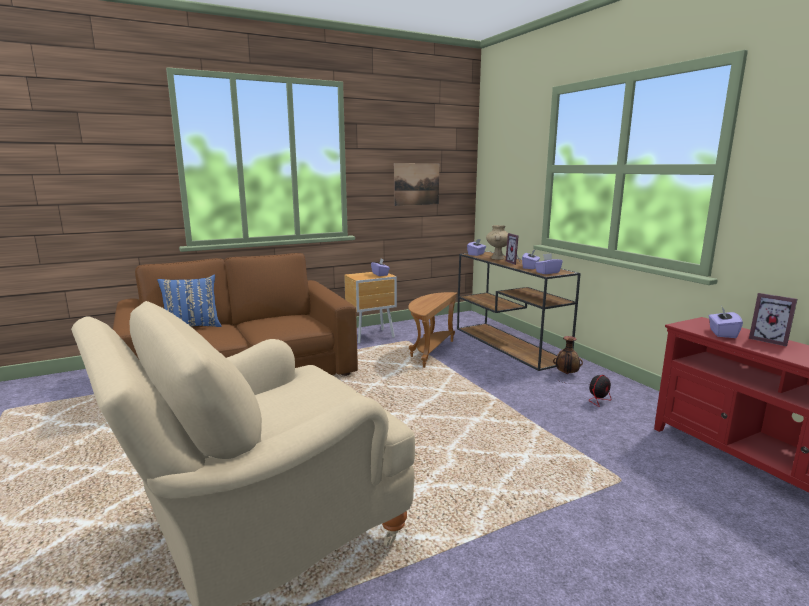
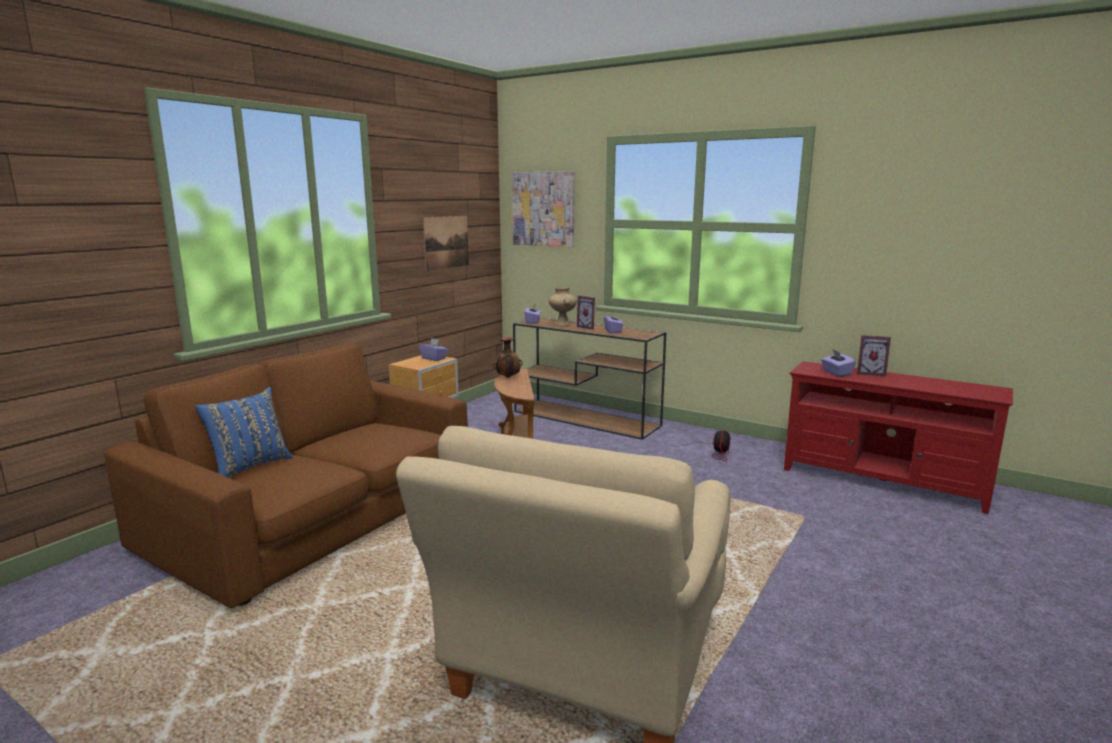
camera: 30 degrees left, 0 degrees up
purple tissue box [534,253,563,274] -> none
vase [553,336,583,374] -> vase moved to [493,337,522,378]
none -> picture [512,171,575,247]

